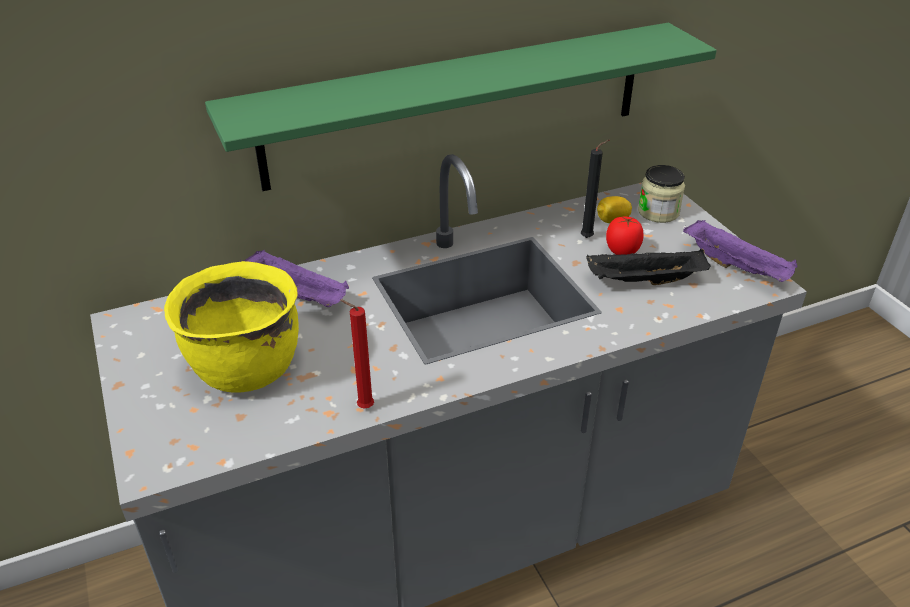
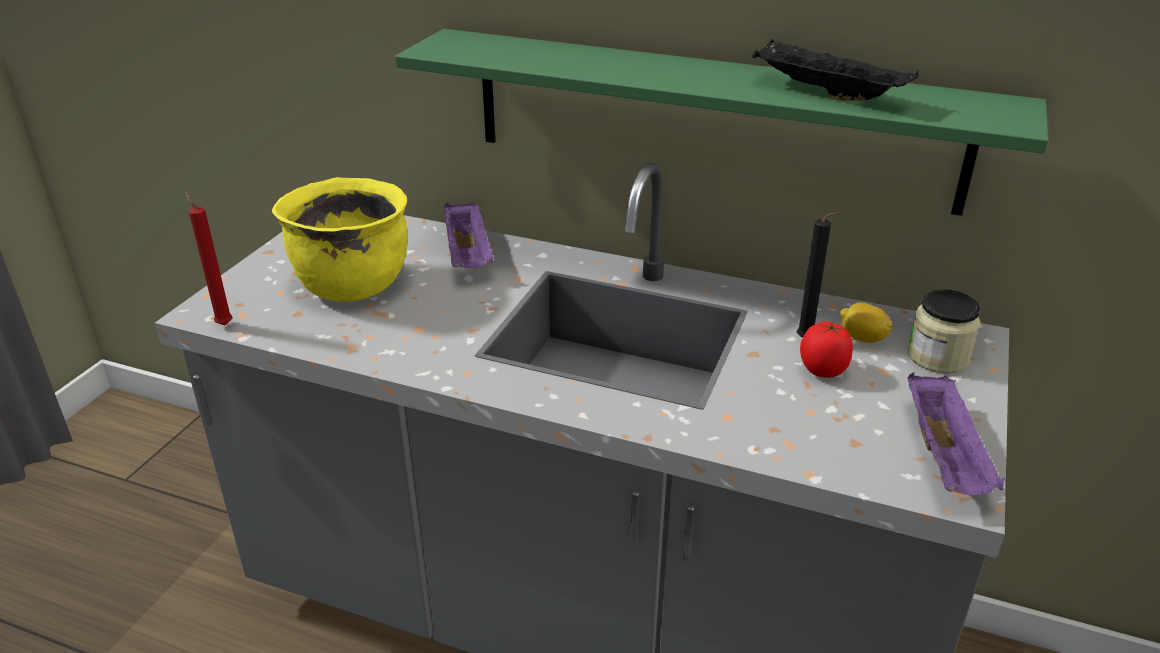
camera: 45 degrees right, 5 degrees down
red candle [340,300,374,409] -> red candle moved to [185,192,233,325]
black tray [586,249,711,285] -> black tray moved to [752,39,918,101]

